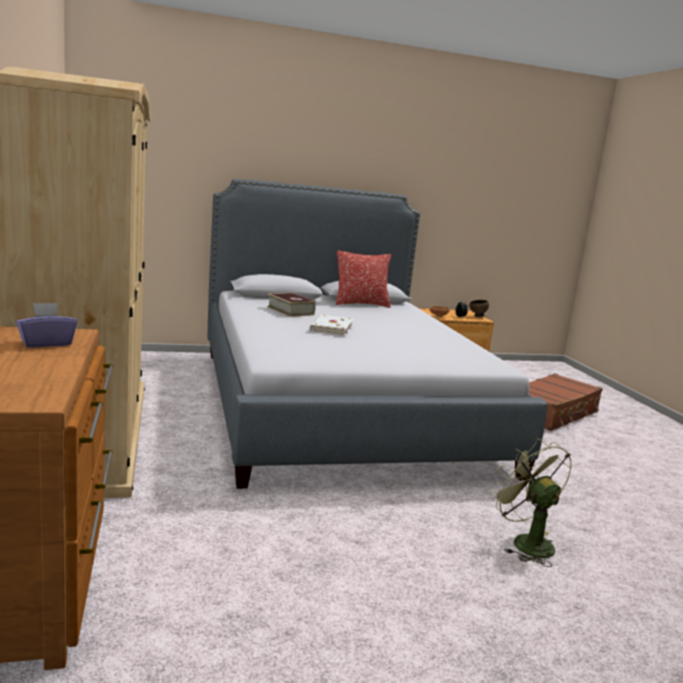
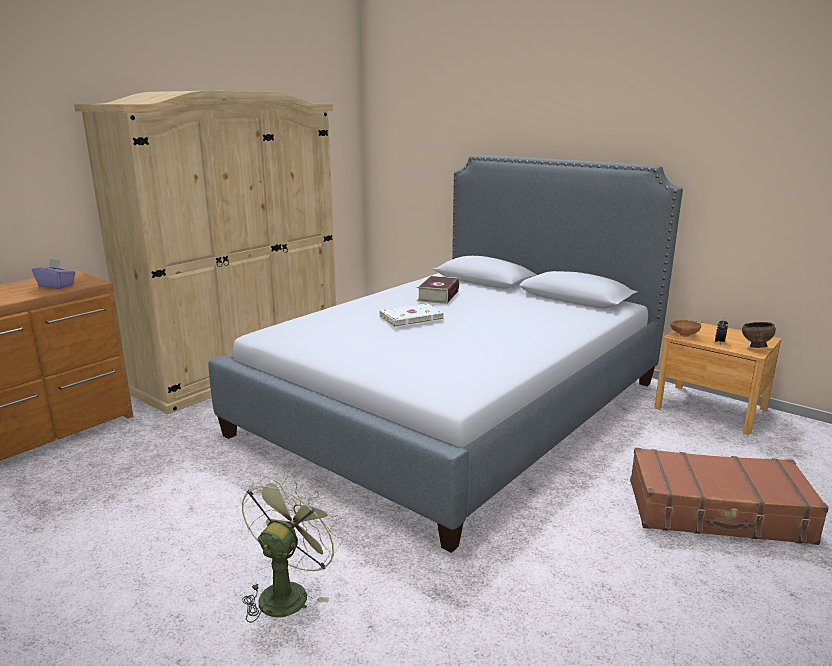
camera: 55 degrees right, 5 degrees up
pillow [336,251,391,308] -> none

